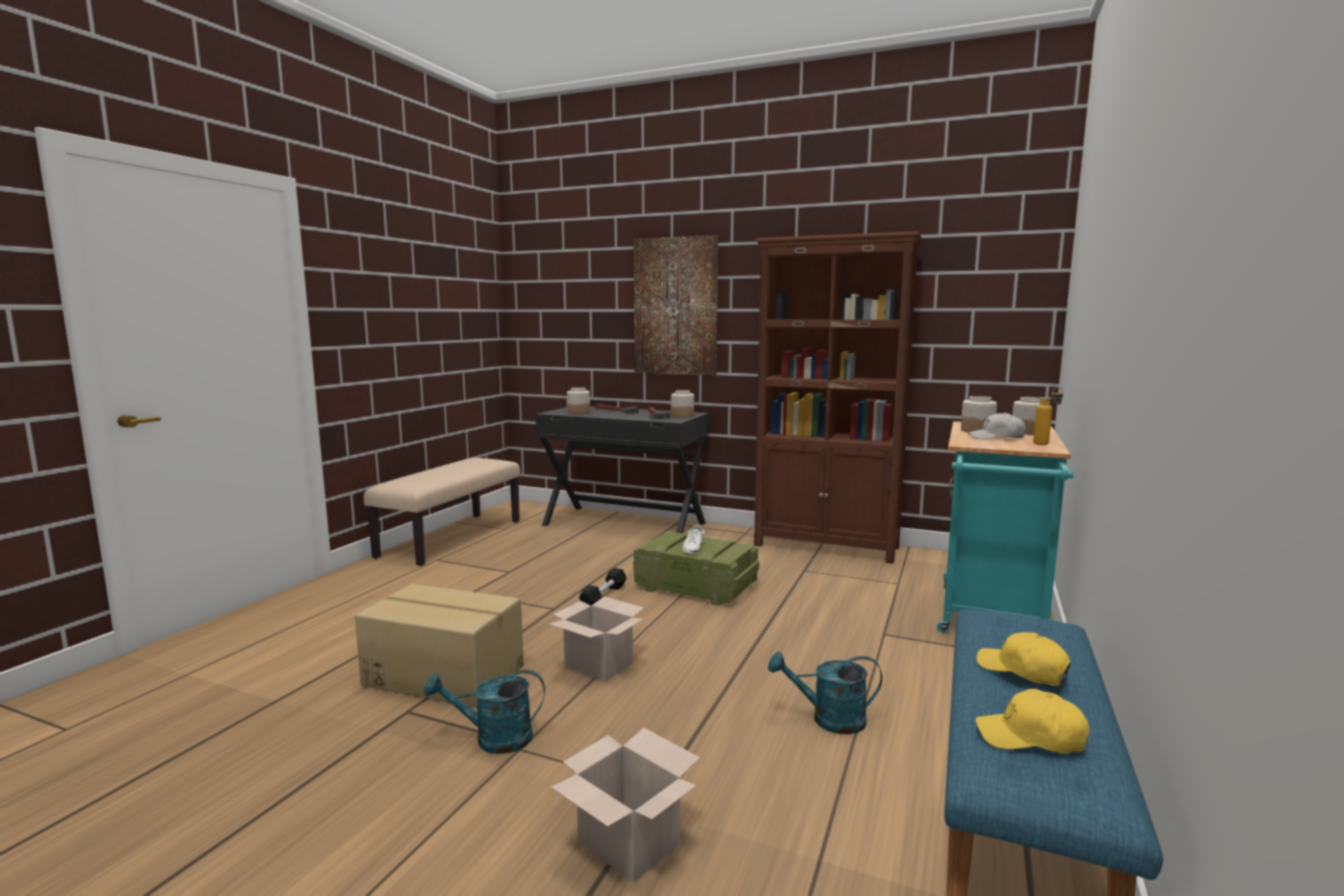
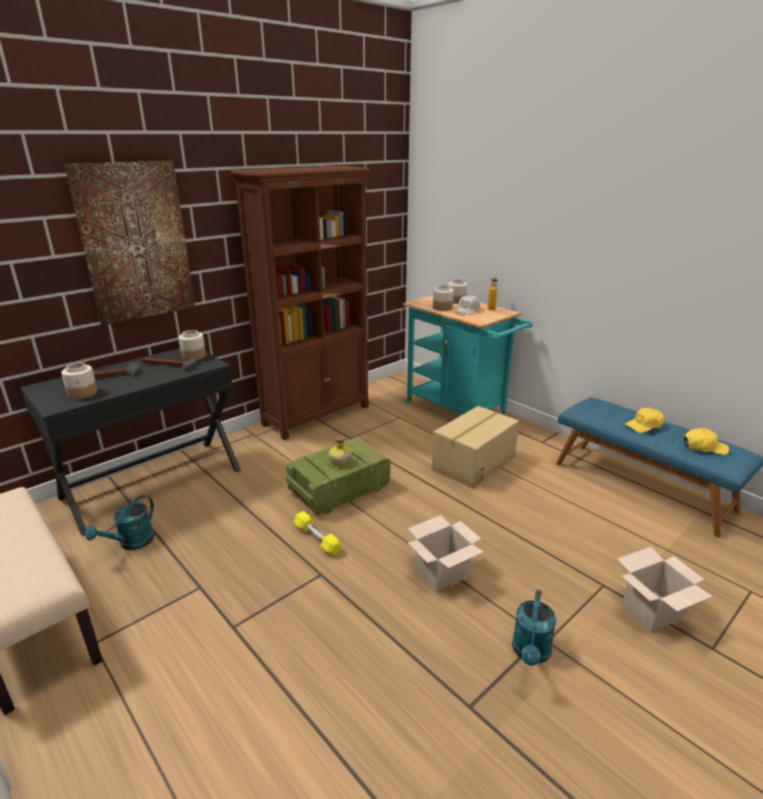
camera: 65 degrees left, 15 degrees up
cardboard box [355,584,524,708] -> cardboard box moved to [432,406,519,488]
black dumbbell [579,568,627,606] -> yellow dumbbell [294,511,341,556]
white shoe [682,524,704,554] -> bottle [329,436,352,467]
turquoise watering can [768,652,882,734] -> turquoise watering can moved to [85,495,154,550]
yellow cap [976,689,1089,754] -> yellow cap turned 120 degrees counterclockwise [684,428,729,455]

